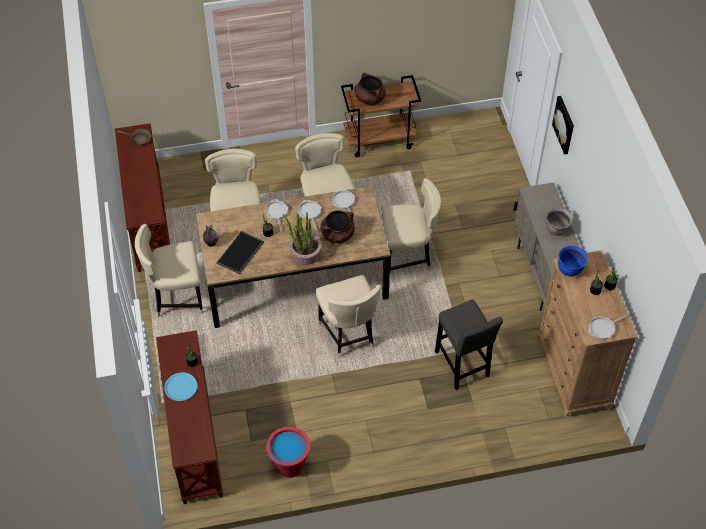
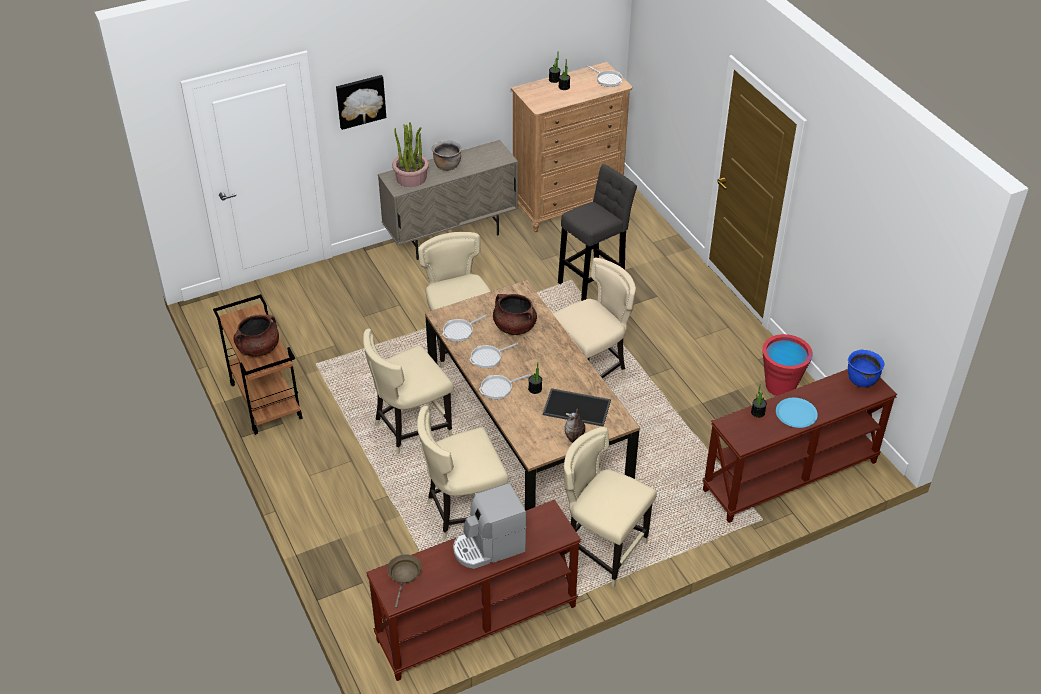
camera: 105 degrees left, 10 degrees down
beige chair [135,224,203,317] -> beige chair turned 150 degrees clockwise [564,427,657,587]
potted plant [282,212,322,265] -> potted plant moved to [392,122,429,187]
blue cooking pot [558,246,588,277] -> blue cooking pot moved to [848,350,885,387]
none -> coffee machine [453,483,526,569]

